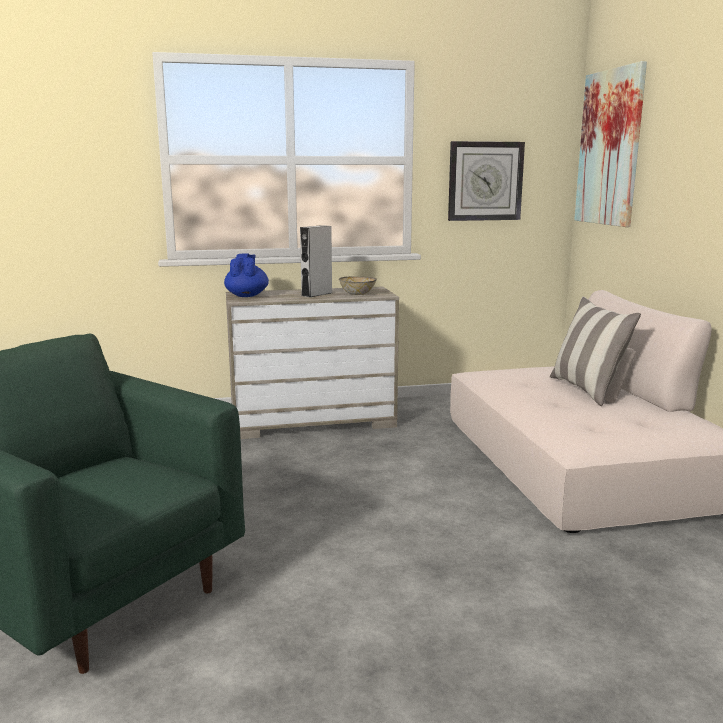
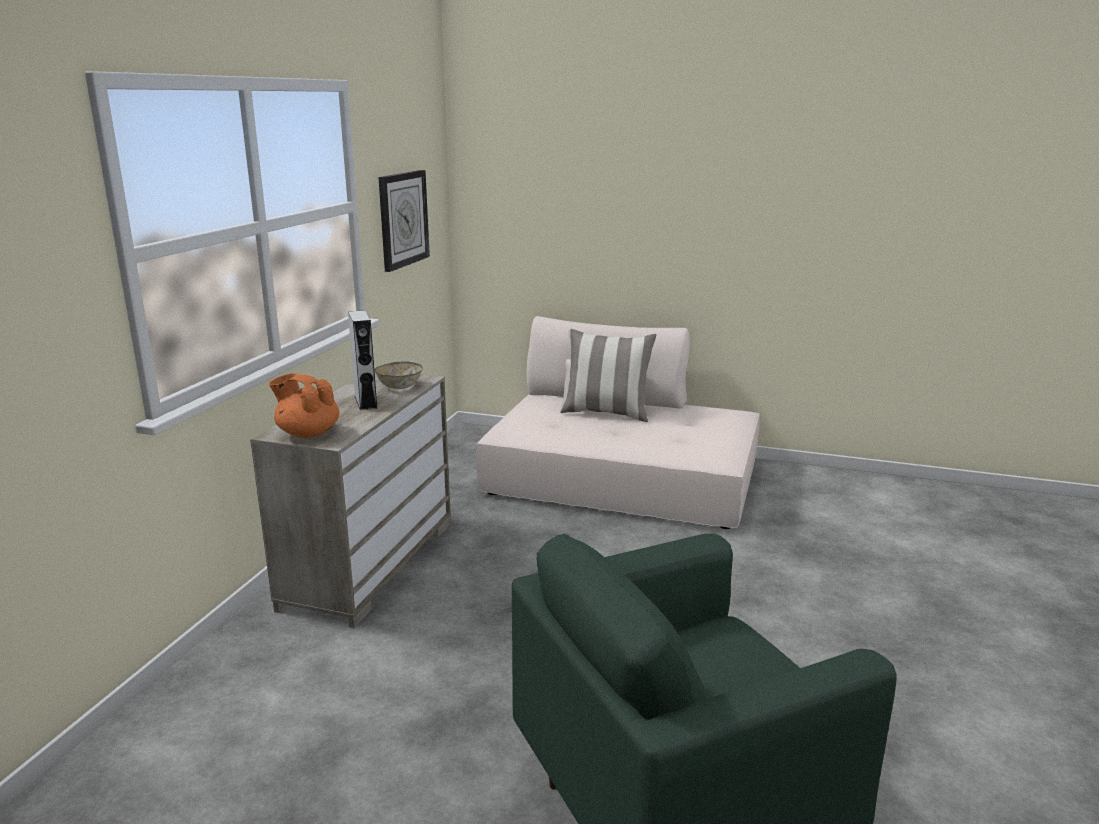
camera: 60 degrees left, 5 degrees up
blue teapot [224,253,269,297] -> orange teapot [269,373,339,438]
picture [574,61,647,227] -> none

